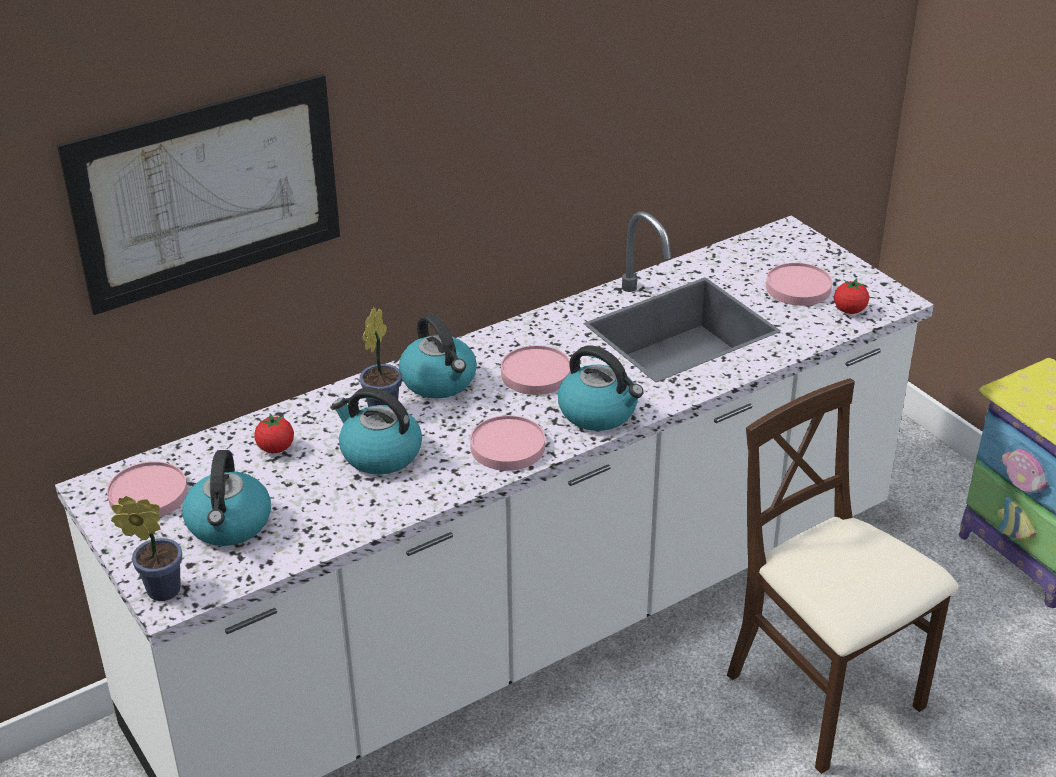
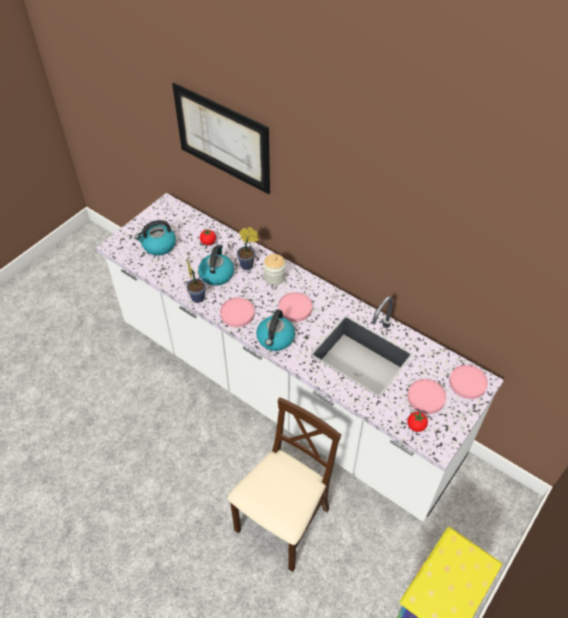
camera: 70 degrees right, 15 degrees up
pink plate [107,462,188,517] -> pink plate moved to [449,365,488,399]
potted plant [111,496,182,601] -> potted plant moved to [186,258,206,303]
kettle [399,314,477,398] -> jar [263,254,286,285]

